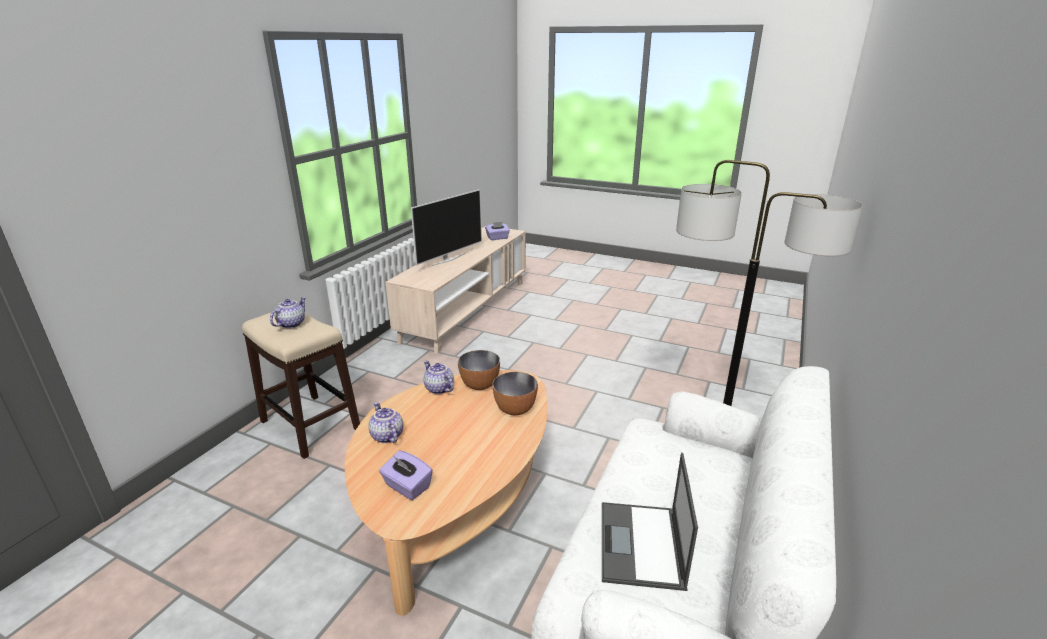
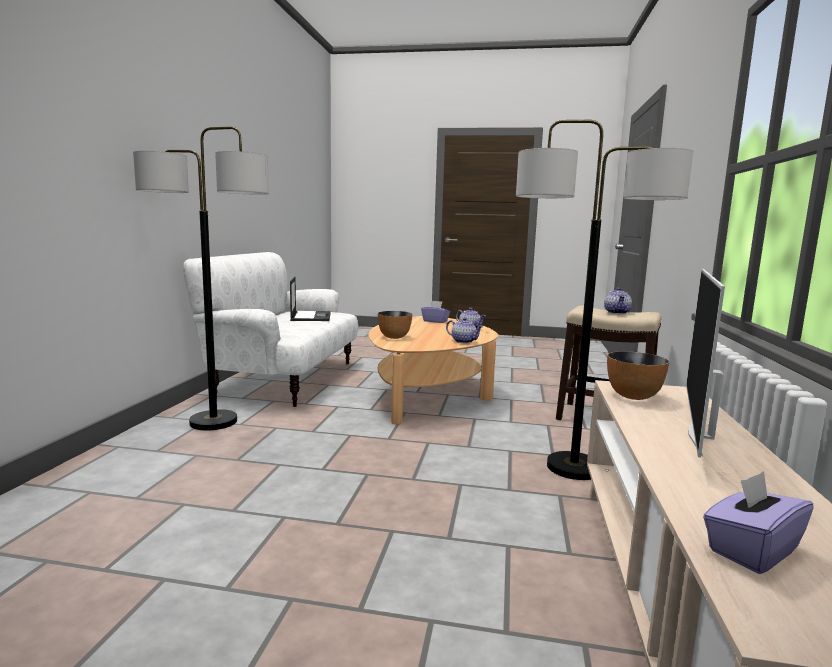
camera: 165 degrees right, 15 degrees down
bowl [458,350,500,390] -> bowl moved to [607,351,669,400]
none -> floor lamp [516,120,693,480]

